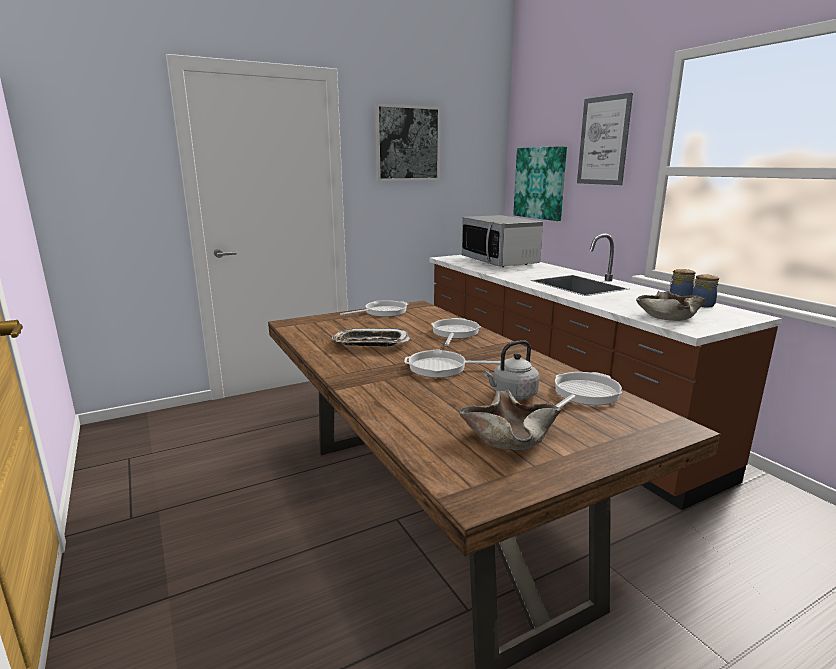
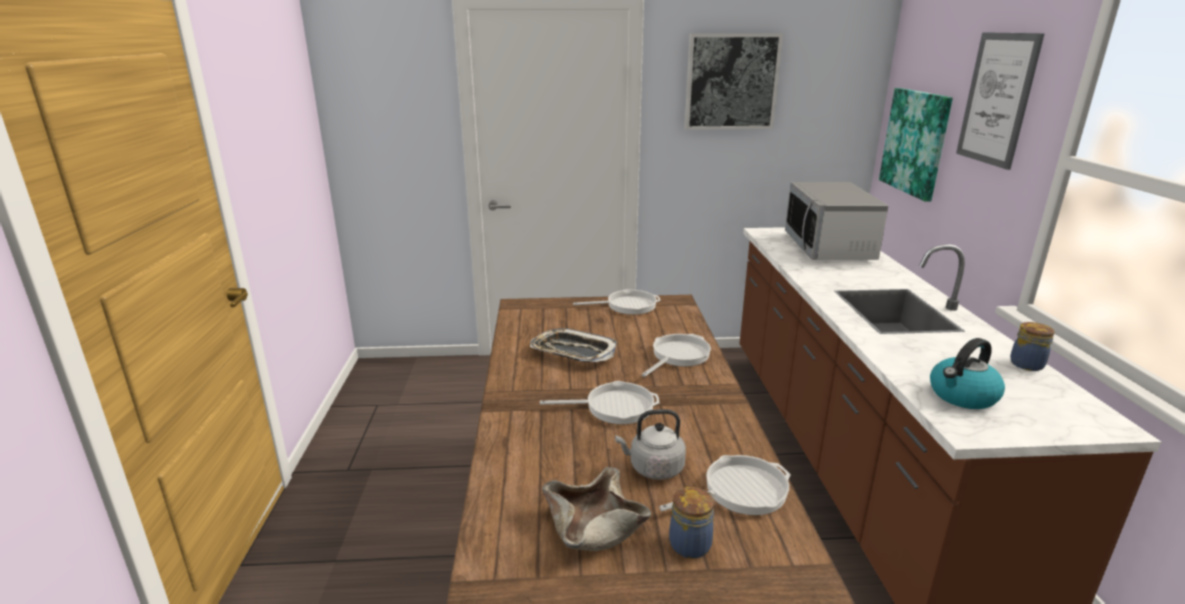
camera: 25 degrees right, 5 degrees up
frying pan [404,349,501,378] -> frying pan turned 150 degrees clockwise [540,381,660,424]
beige bowl [636,291,706,321] -> kettle [930,338,1005,409]
jar [692,274,719,307] -> jar moved to [669,487,714,559]

